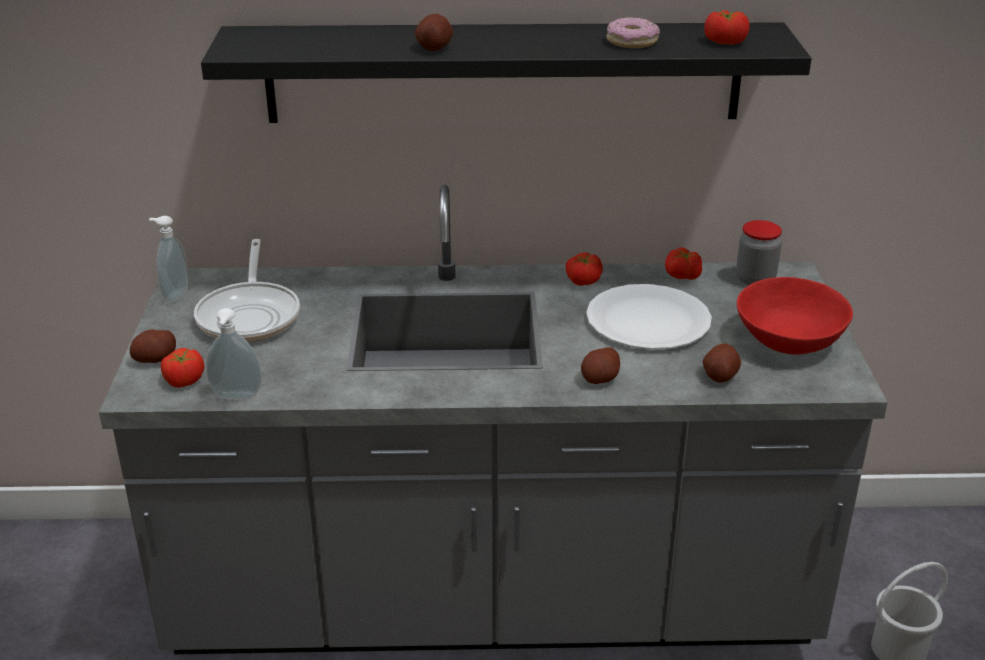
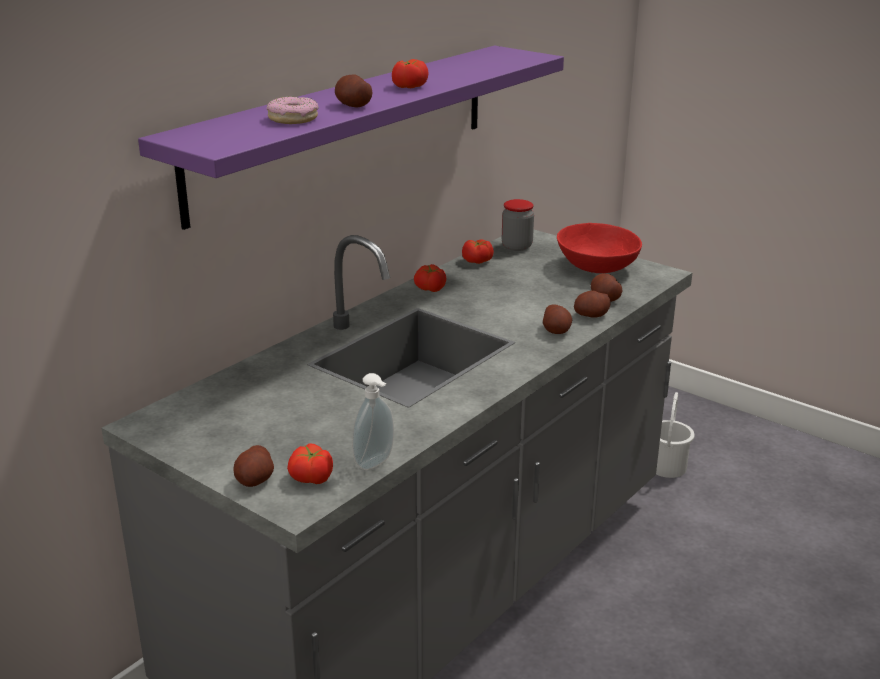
camera: 50 degrees left, 5 degrees down
soap dispenser [149,216,188,303] -> none
frying pan [194,239,300,342] -> none
black shelf [201,22,811,123] -> purple shelf [138,46,564,230]
white plate [586,284,712,350] -> none
donut [607,17,660,48] -> donut moved to [266,97,318,124]
tomato [704,10,750,45] -> tomato moved to [392,59,428,88]
none -> potato [574,290,610,318]

